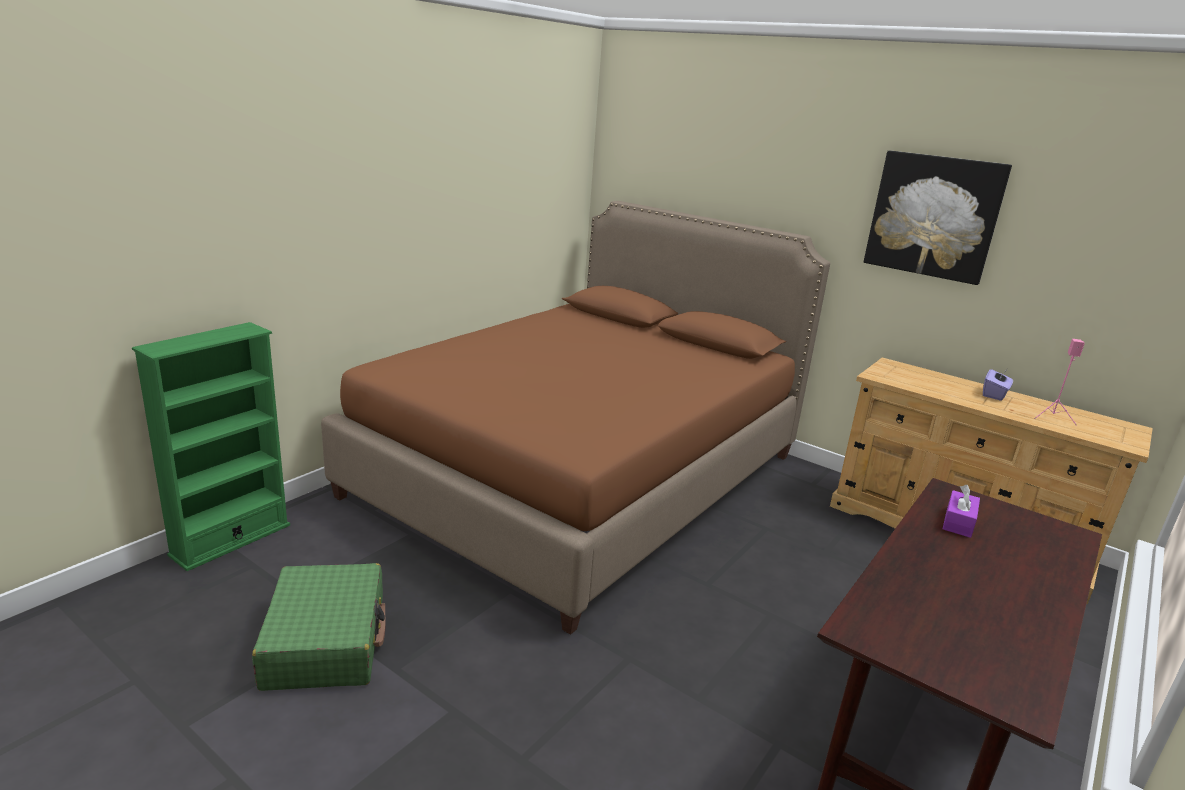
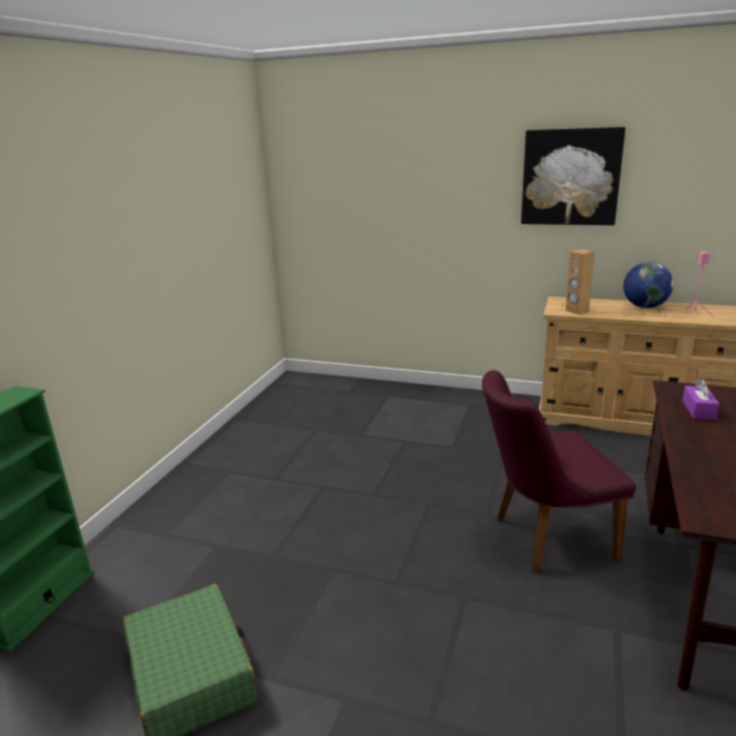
camera: 15 degrees left, 0 degrees up
brown bed [321,201,830,635] -> none
purple tissue box [983,368,1013,401] -> globe [623,262,674,308]
none -> purple chair [482,370,636,573]
none -> brown speaker [565,249,595,315]

